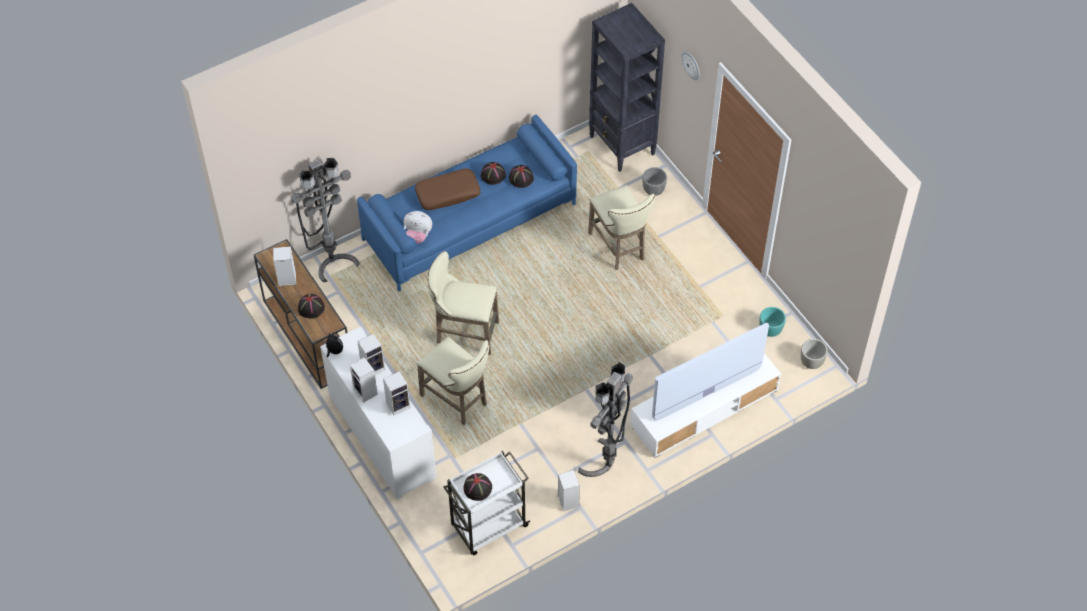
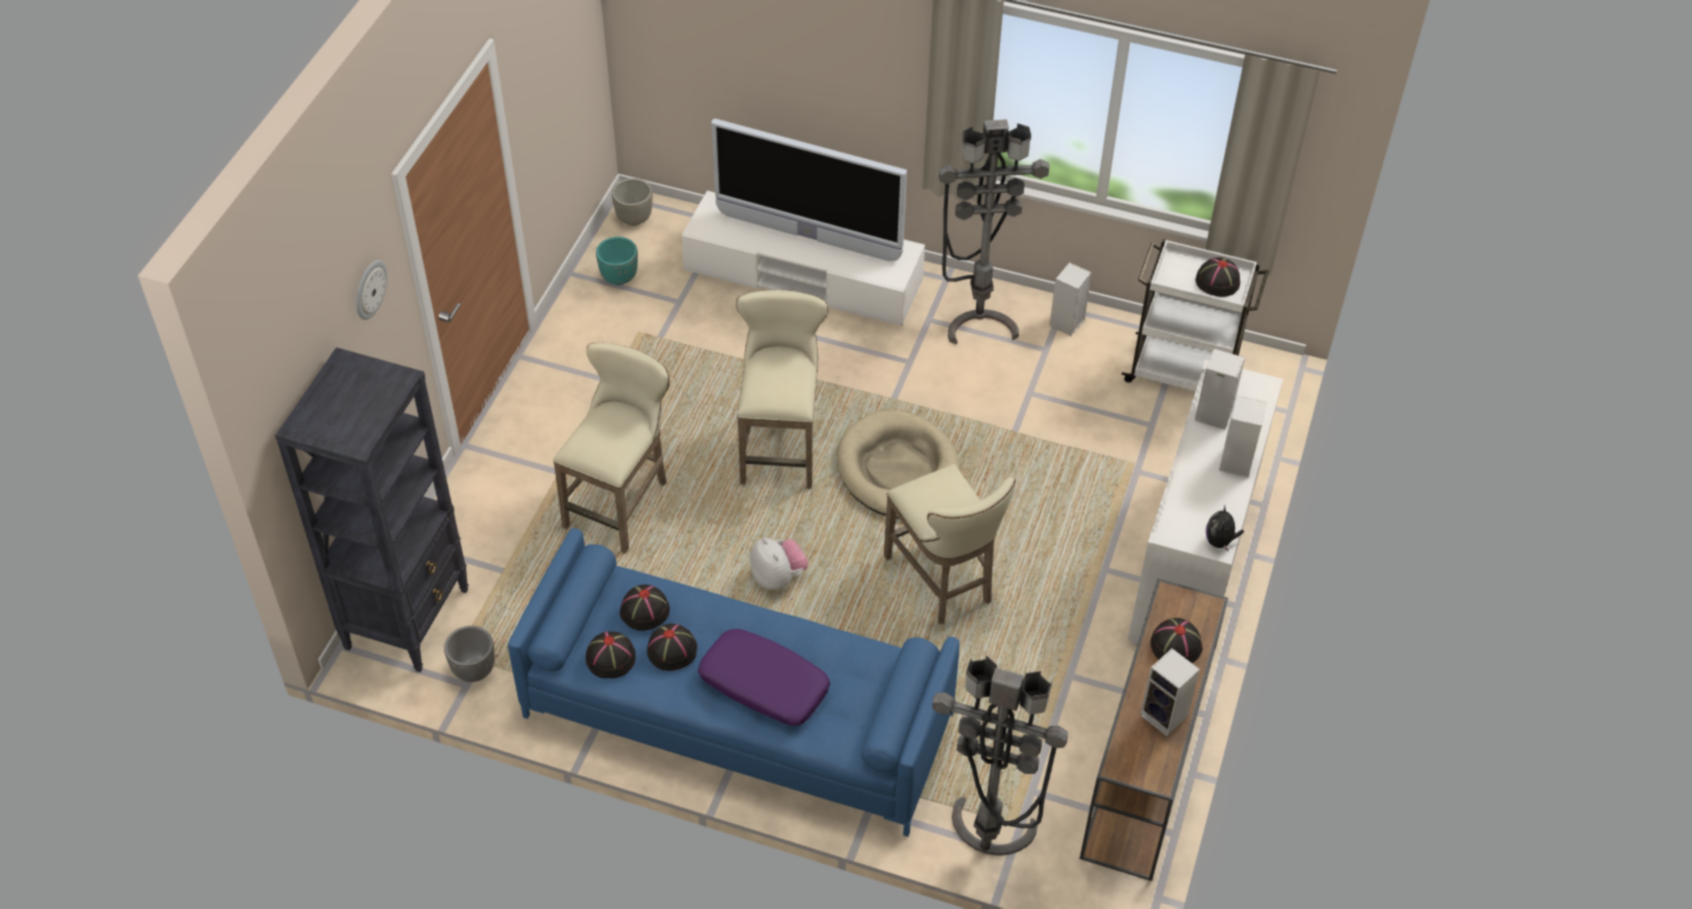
camera: 130 degrees left, 5 degrees down
speaker [357,333,385,375] -> none
plush toy [404,211,432,244] -> plush toy moved to [750,538,808,590]
brown pillow [415,168,480,210] -> purple pillow [698,629,830,726]
beige stool [417,337,489,425] -> beige stool moved to [736,290,828,489]
grey planter [642,167,667,196] -> grey planter moved to [444,626,494,682]
none -> black hat [586,631,636,678]
none -> beige dog bed [837,410,961,519]

